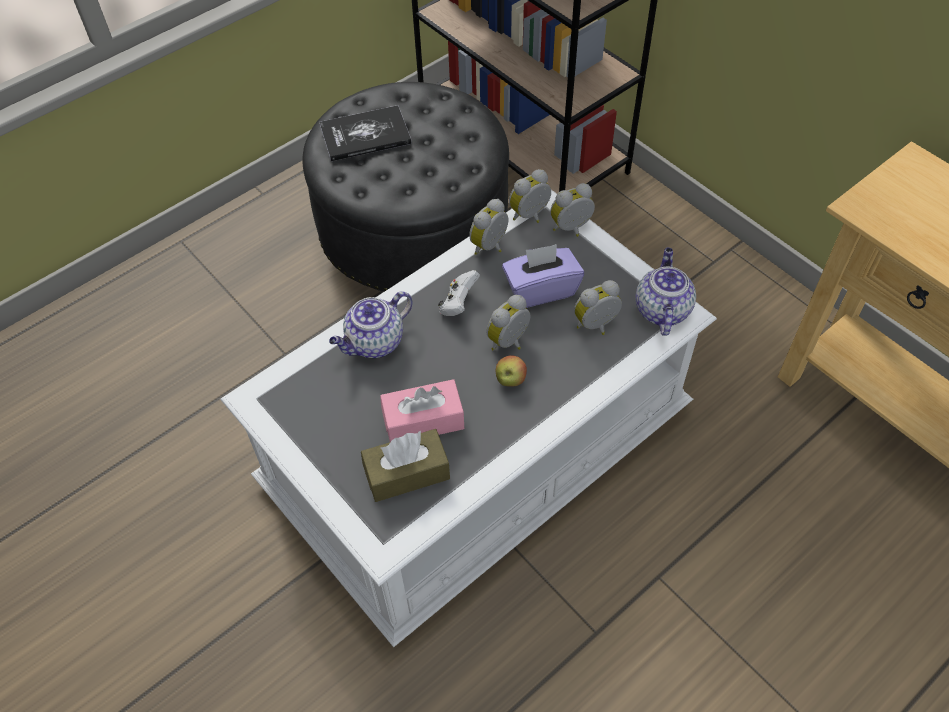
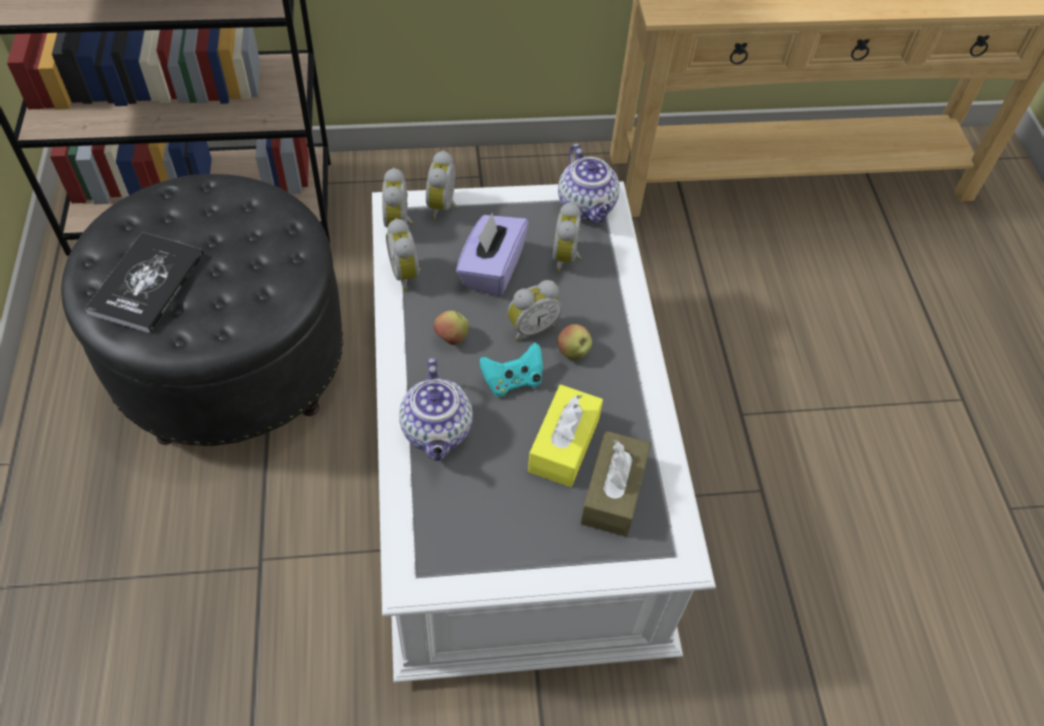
camera: 60 degrees left, 0 degrees up
pink tissue box [380,379,464,442] -> yellow tissue box [528,385,603,487]
white game controller [438,270,480,316] -> apple [434,311,469,345]
alarm clock [486,295,530,350] -> alarm clock turned 105 degrees counterclockwise [508,280,562,341]
teapot [635,247,696,336] -> teapot turned 150 degrees counterclockwise [558,144,620,223]
none -> turquoise game controller [480,343,543,396]

